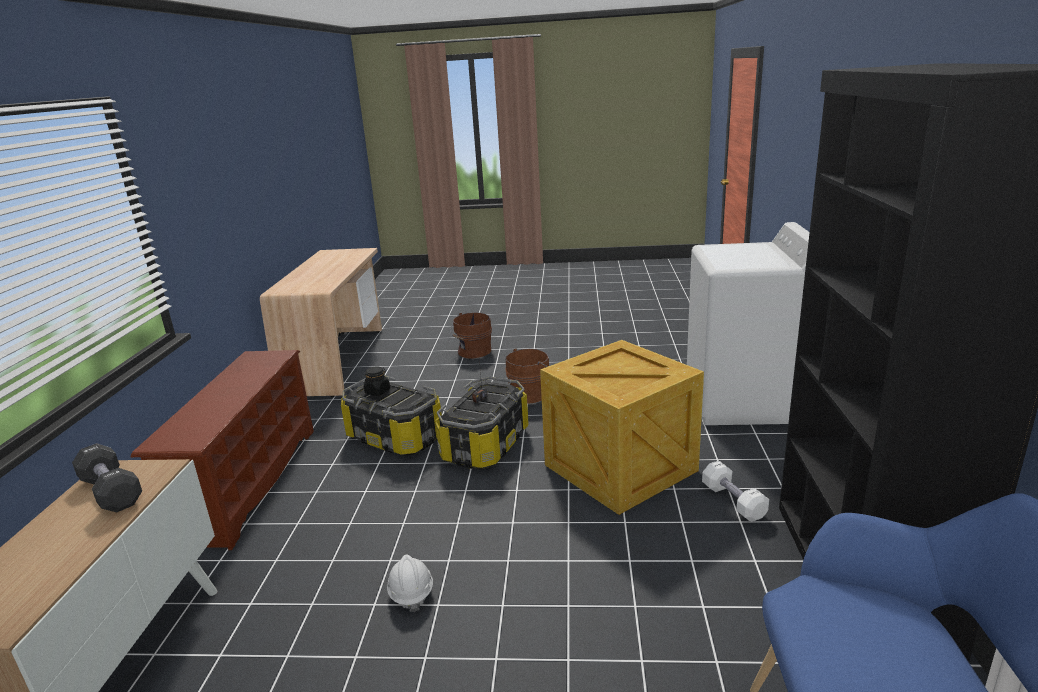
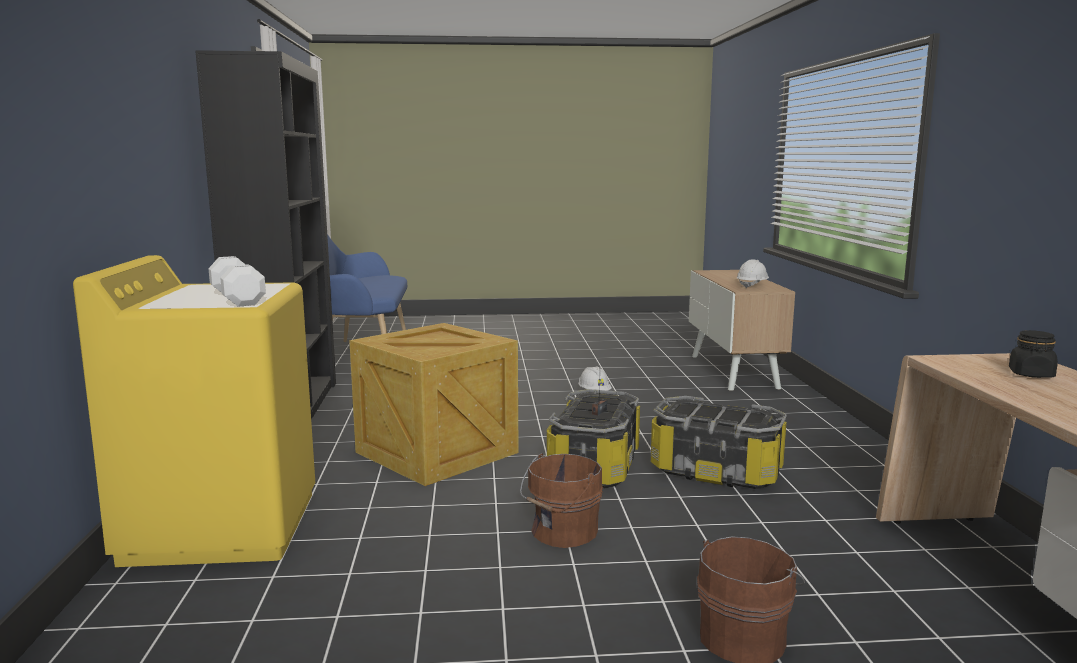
camera: 170 degrees right, 10 degrees down
black dumbbell [72,443,142,512] -> white hard hat [736,259,769,288]
brown shoe rack [131,350,314,550] -> none
black jar [364,366,390,396] -> black jar moved to [1009,330,1058,378]
white washing machine [687,222,810,425] -> yellow washing machine [73,255,315,567]
white dumbbell [702,461,769,522] -> white dumbbell moved to [208,256,266,307]

